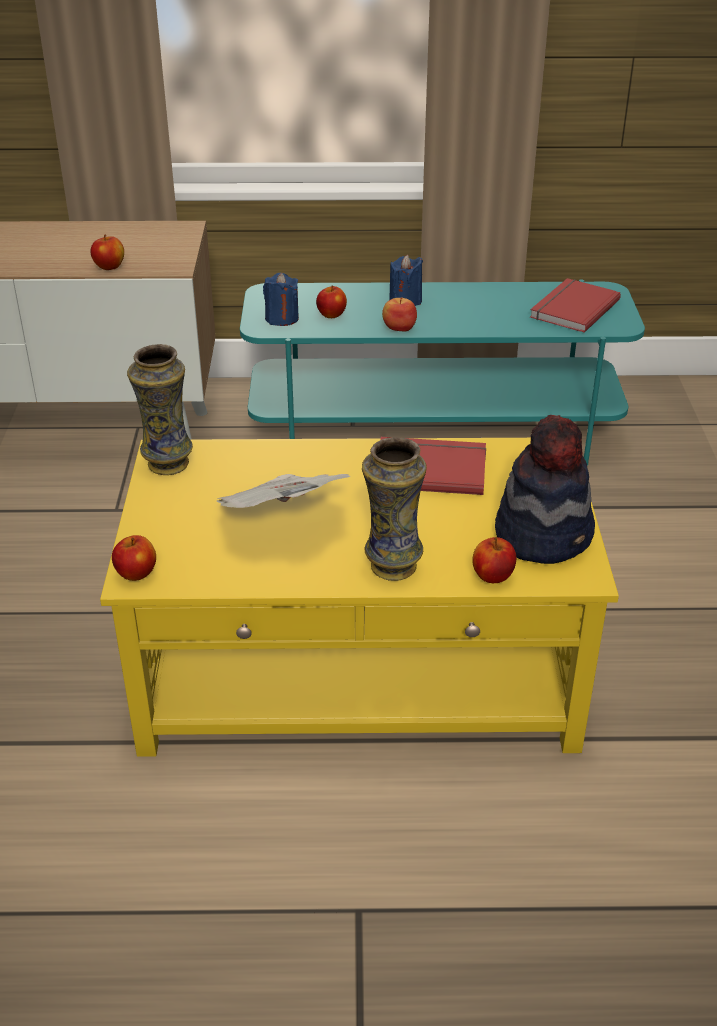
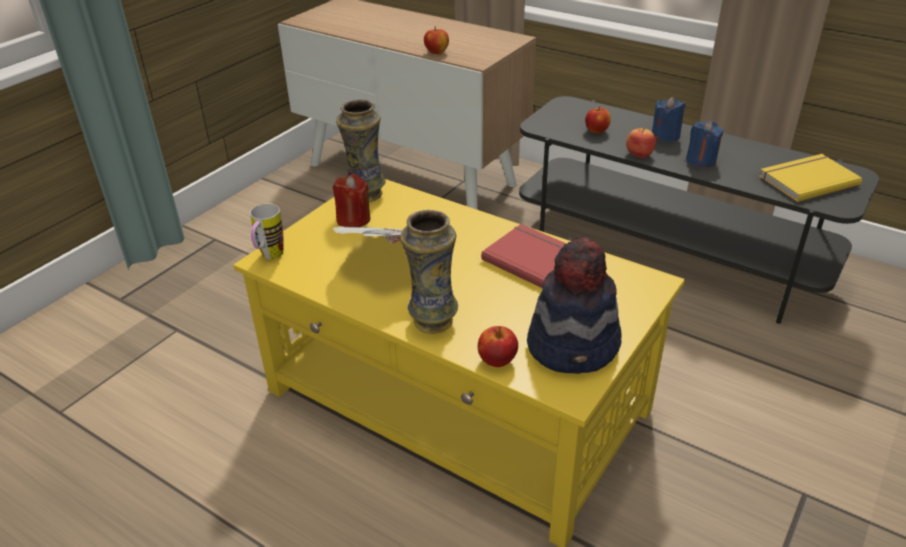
camera: 35 degrees right, 0 degrees up
apple [112,535,156,581] -> mug [250,204,284,259]
turquoise tv stand [240,279,645,466] -> grey tv stand [519,96,879,324]
blue candle [263,273,299,326] -> blue candle moved to [686,120,724,167]
red book [530,278,621,333] -> yellow book [759,154,862,202]
none -> red candle [333,174,370,227]

